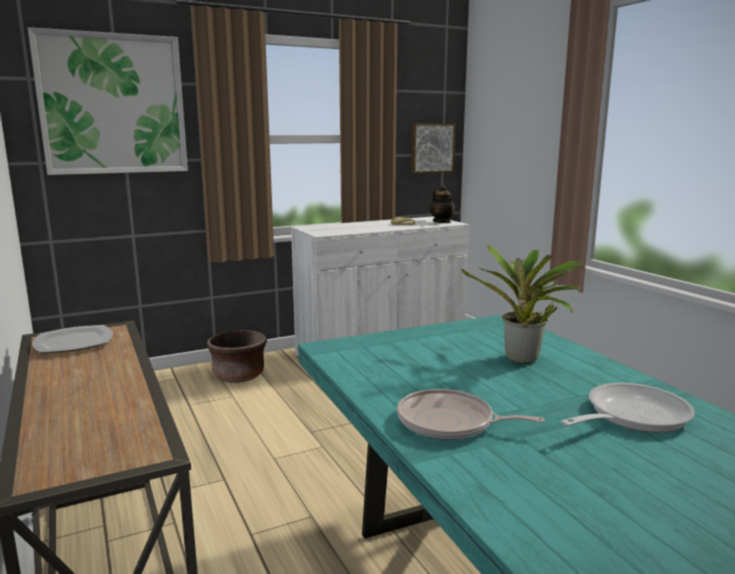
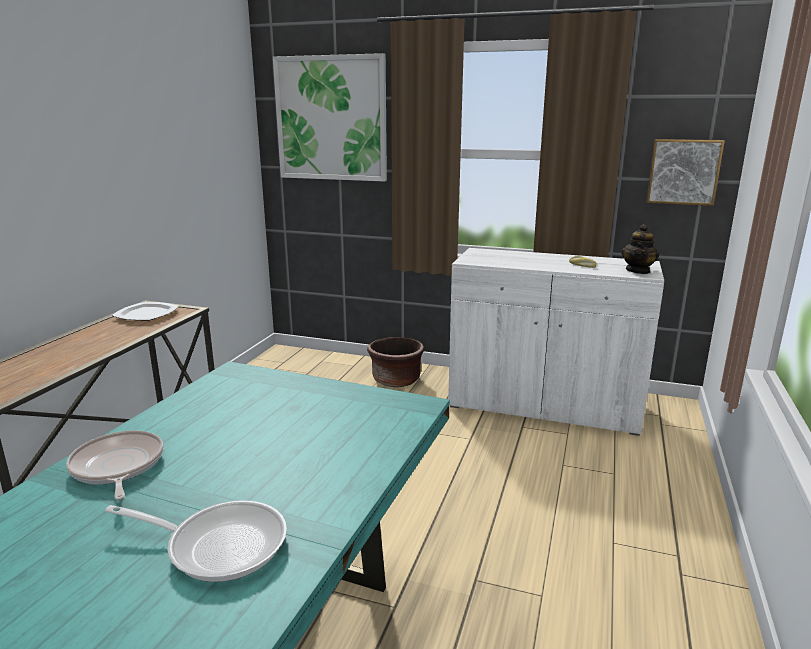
camera: 45 degrees right, 5 degrees up
potted plant [461,245,582,364] -> none

